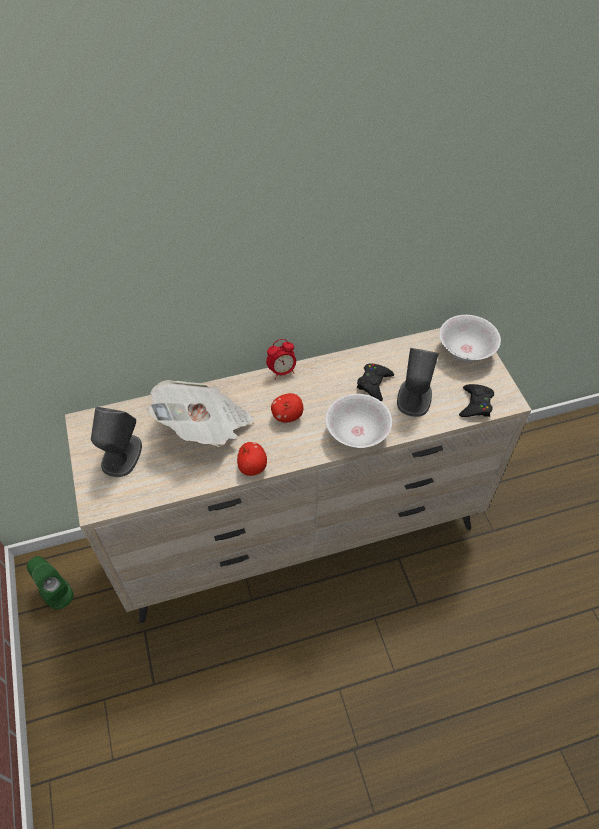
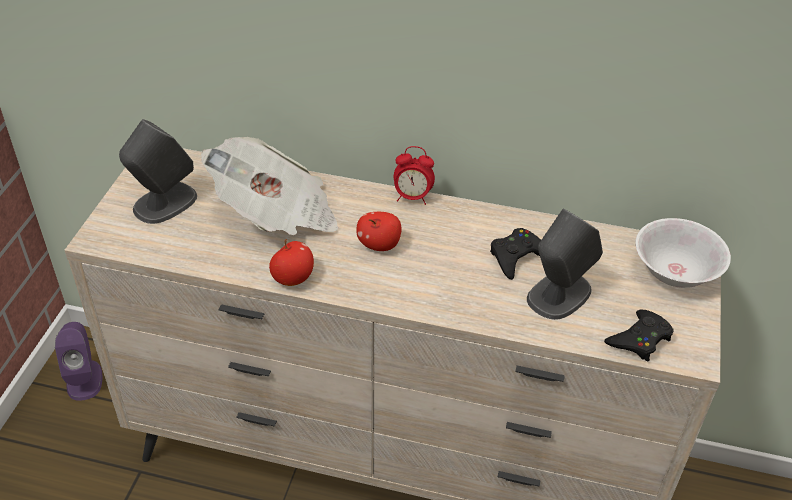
camera: 30 degrees right, 10 degrees down
green speaker [27,556,73,610] -> purple speaker [55,322,103,401]
white bowl [326,394,392,448] -> none

